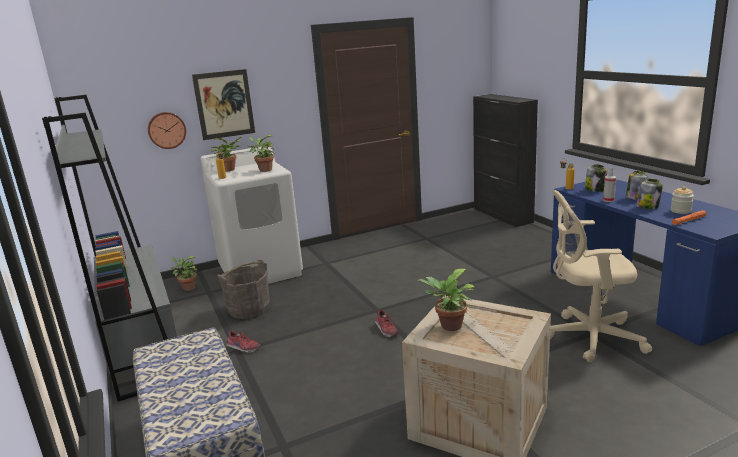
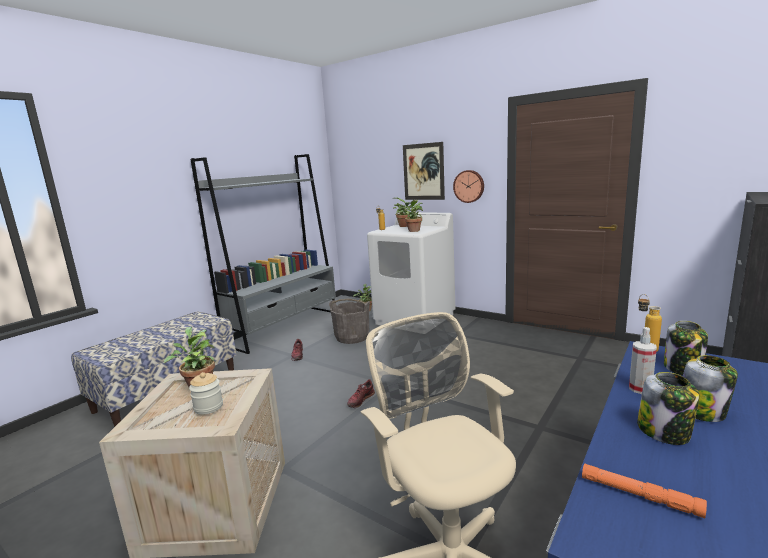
camera: 60 degrees right, 5 degrees down
wall clock [148,112,186,149] -> wall clock moved to [453,170,484,203]
jar [671,186,694,214] -> jar moved to [189,372,223,415]

